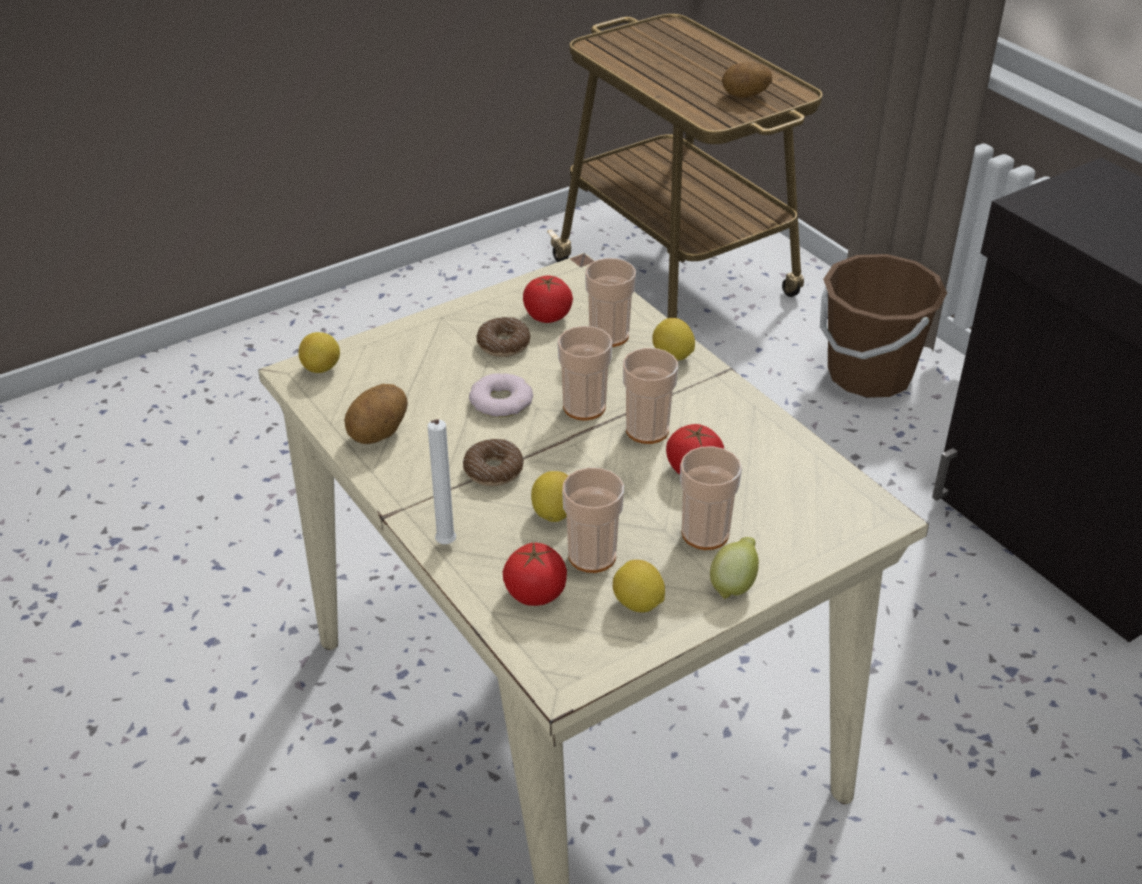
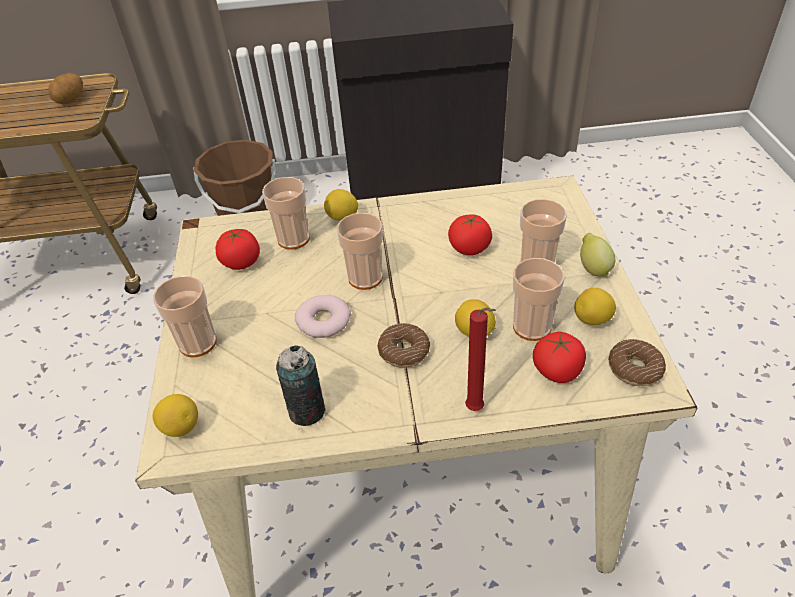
camera: 60 degrees left, 5 degrees up
potato [344,384,408,444] -> can [276,345,325,426]
white candle [428,419,456,544] -> red candle [465,308,496,411]
donut [476,317,531,357] -> donut moved to [608,339,666,386]
cup [623,348,678,444] -> cup moved to [153,276,217,357]

